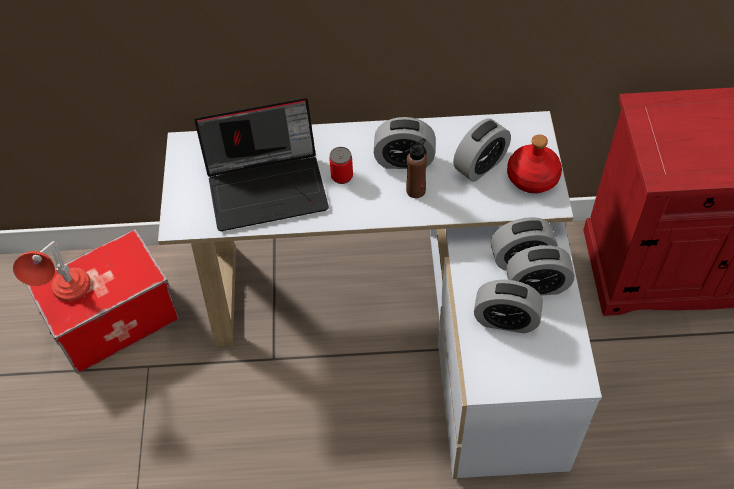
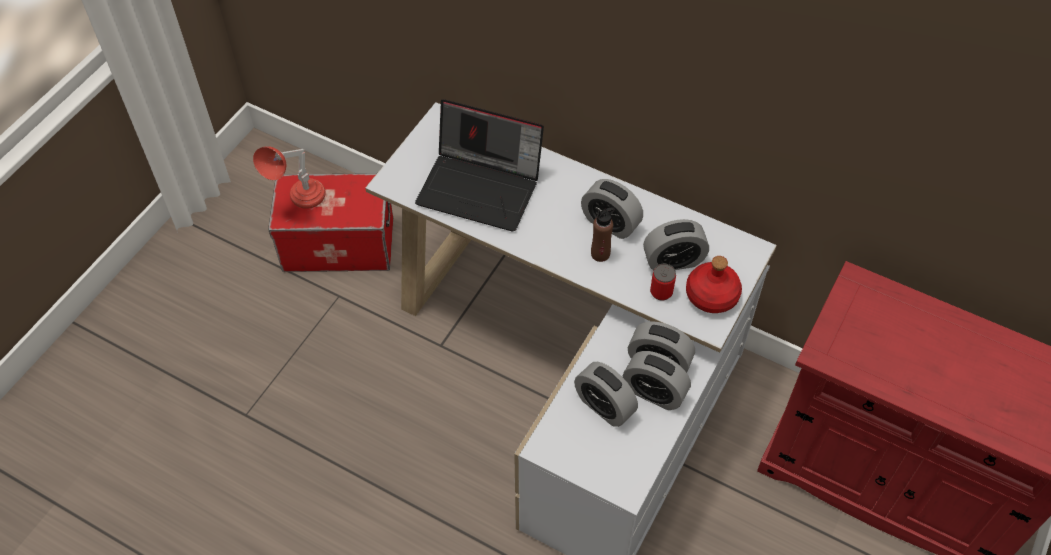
camera: 30 degrees right, 0 degrees up
can [329,147,353,184] -> can moved to [650,264,676,301]

